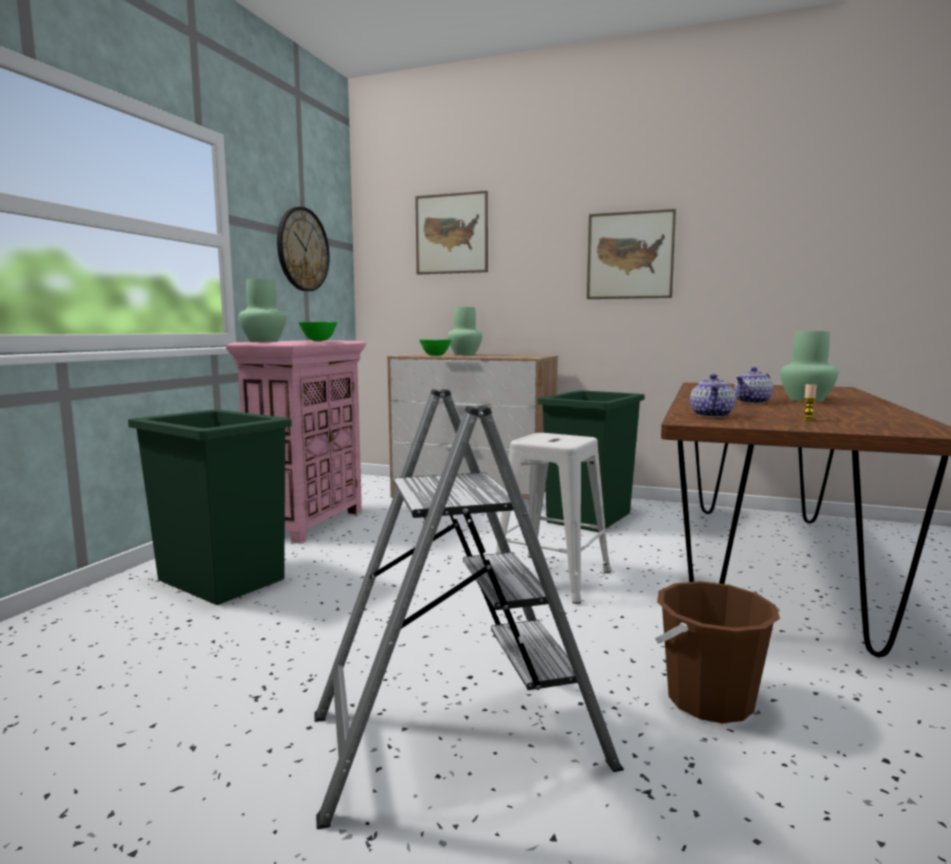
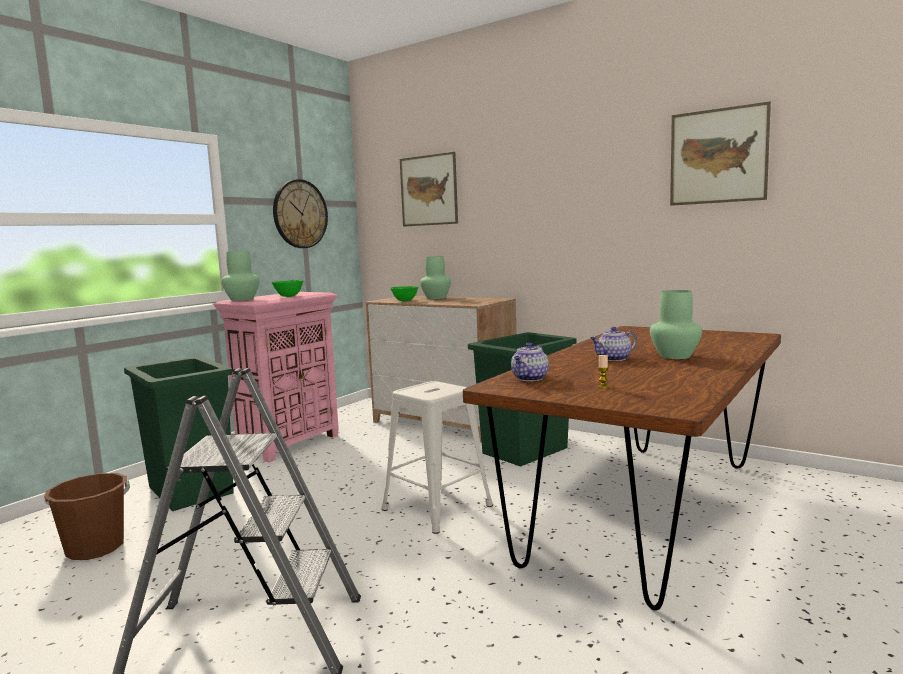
camera: 15 degrees right, 0 degrees up
picture [587,209,676,299] -> picture moved to [670,102,771,206]
brown bucket [655,581,780,723] -> brown bucket moved to [43,473,130,560]

